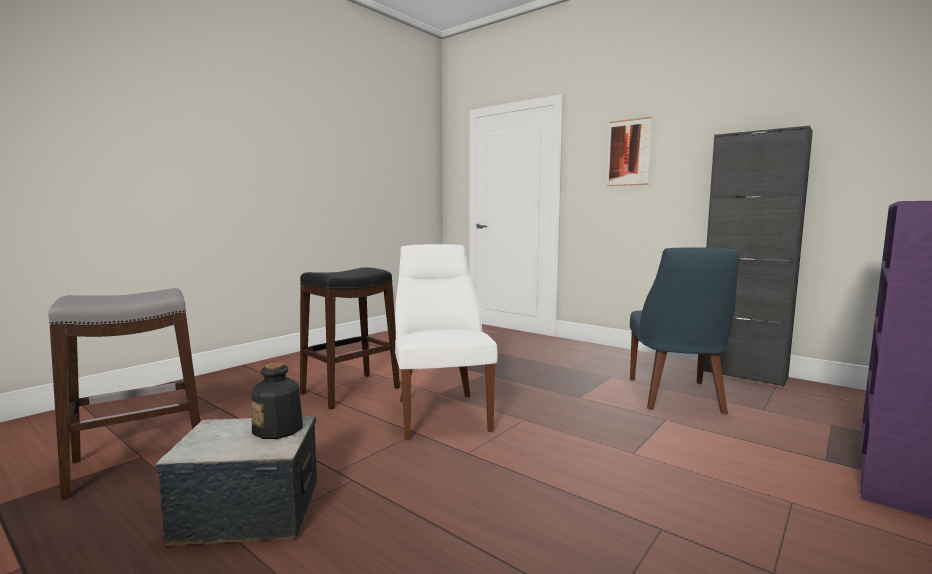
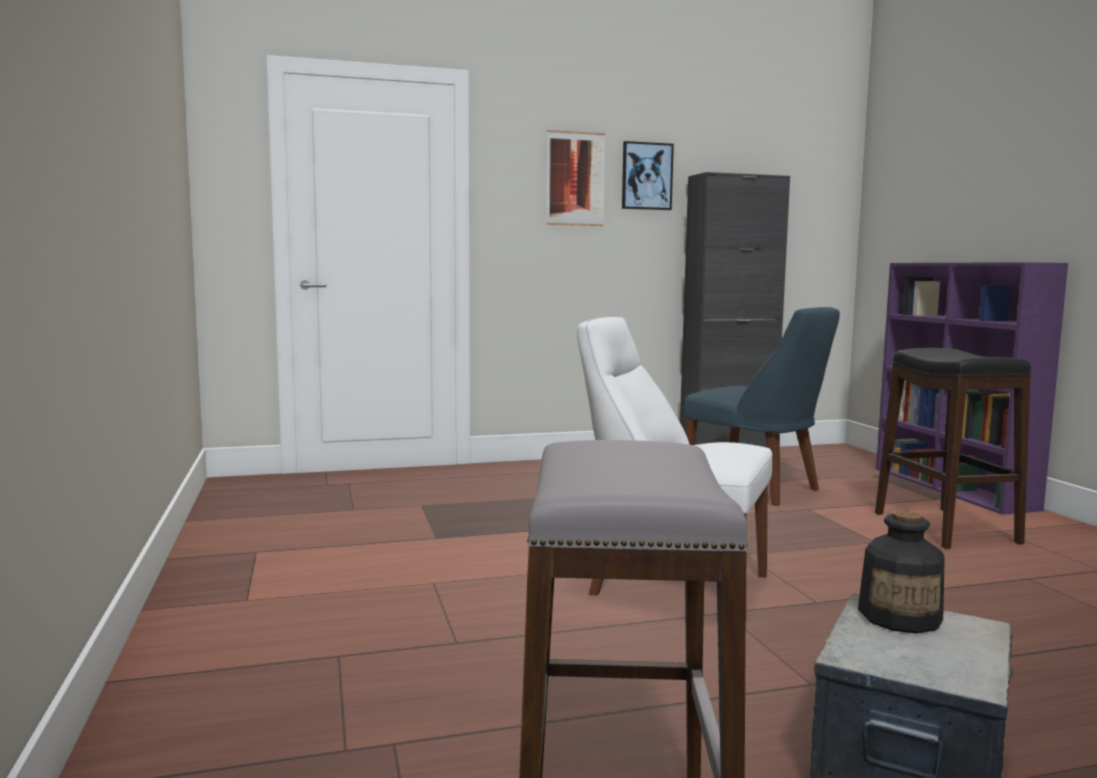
camera: 55 degrees left, 0 degrees up
black stool [300,267,400,410] -> black stool moved to [875,348,1031,549]
none -> picture [622,141,674,210]

